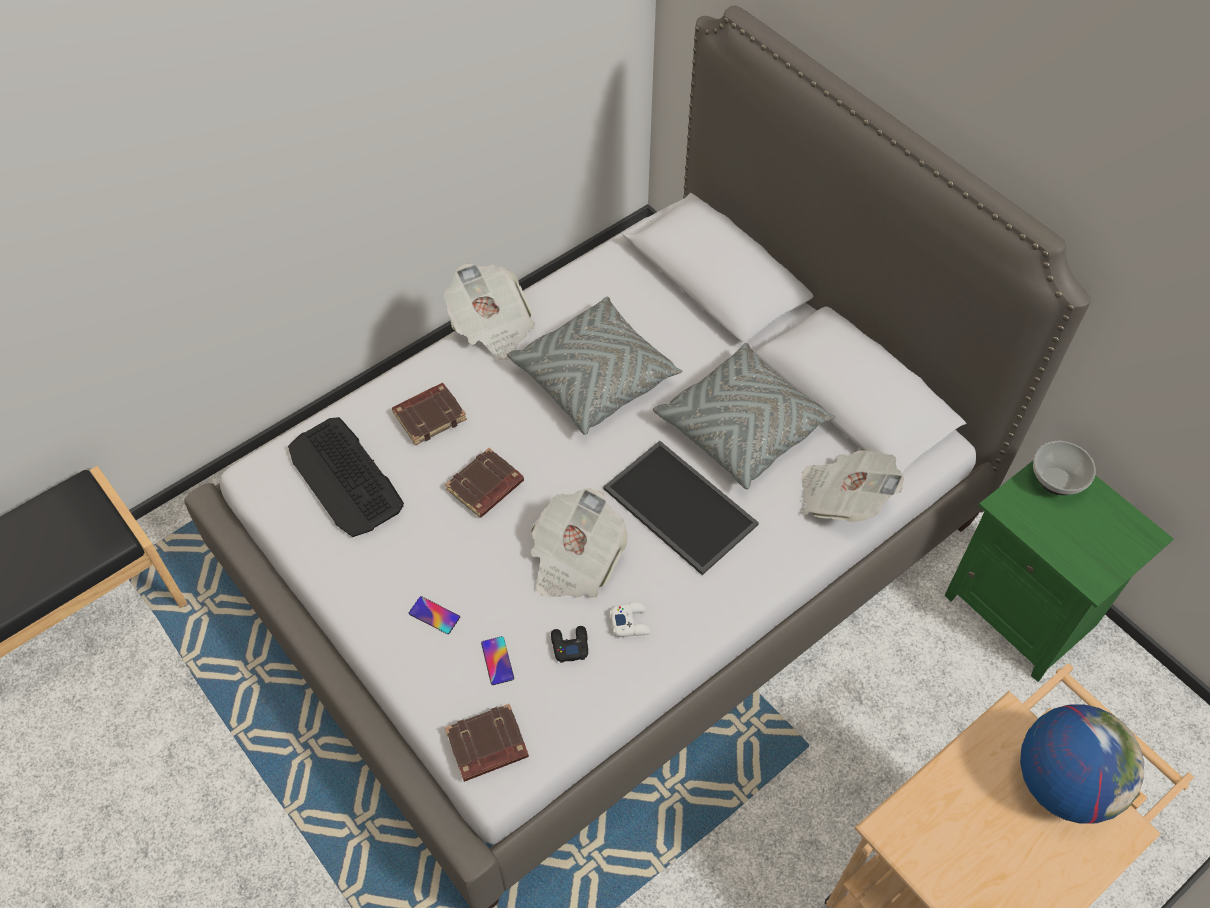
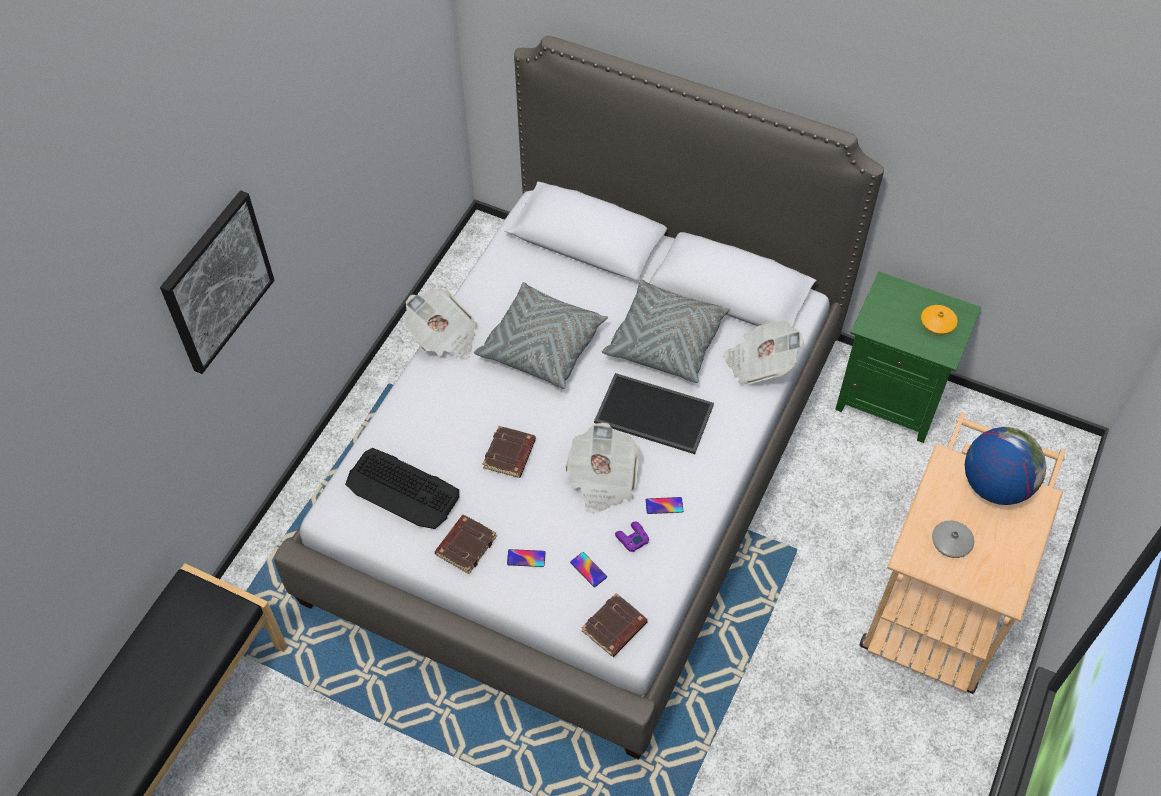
camera: 25 degrees left, 0 degrees up
brown book [392,383,467,446] -> brown book moved to [435,515,497,574]
black game controller [551,626,588,663] -> purple game controller [615,522,649,552]
white game controller [610,602,651,637] -> phone [646,497,683,514]
bowl [1033,441,1096,495] -> none
none -> picture [160,190,274,374]
none -> orange vase [921,305,958,334]
none -> grey vase [932,521,974,558]

